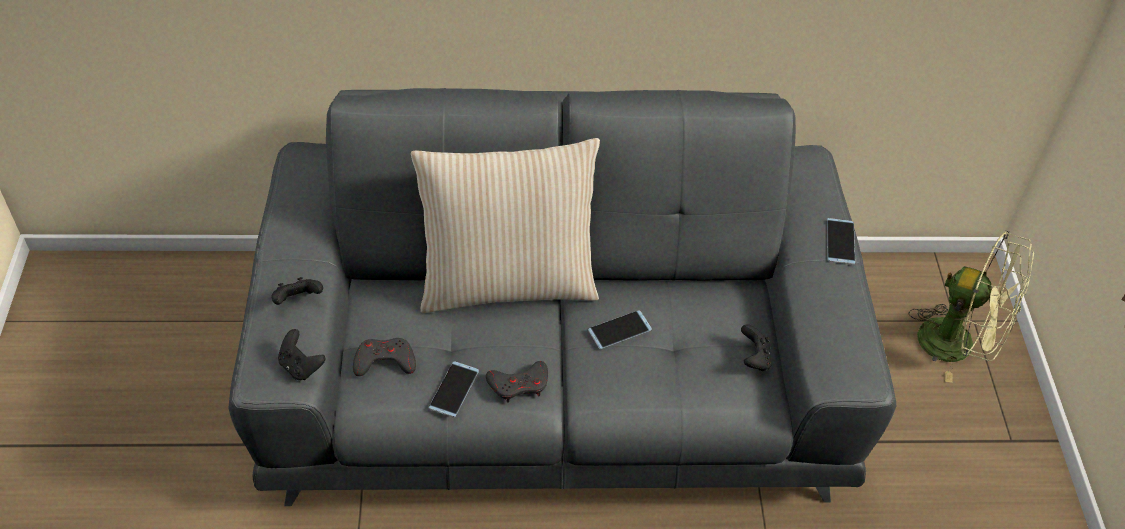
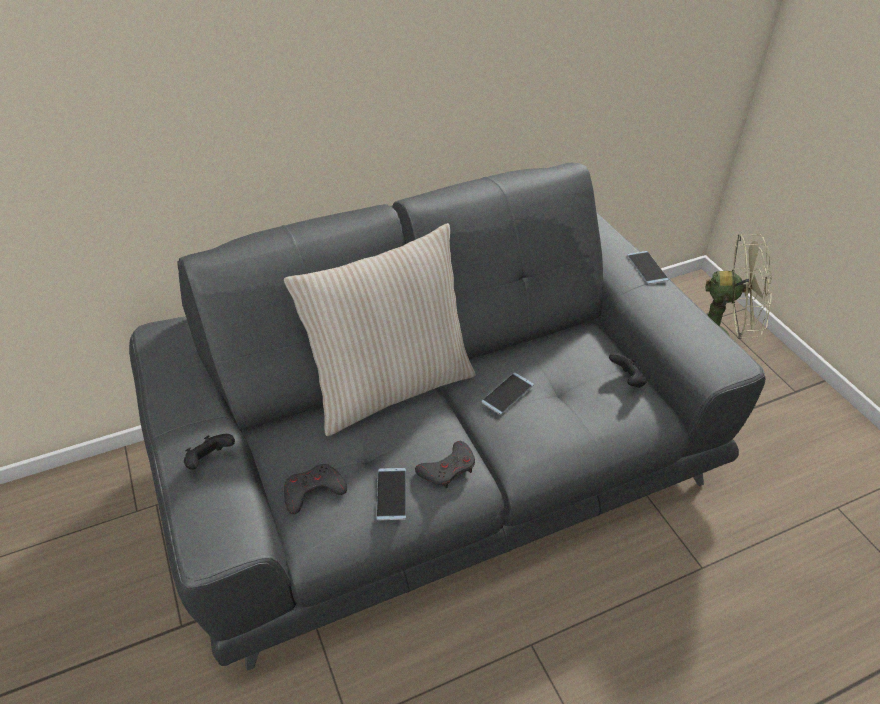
camera: 20 degrees left, 5 degrees down
black game controller [278,329,326,380] -> none

